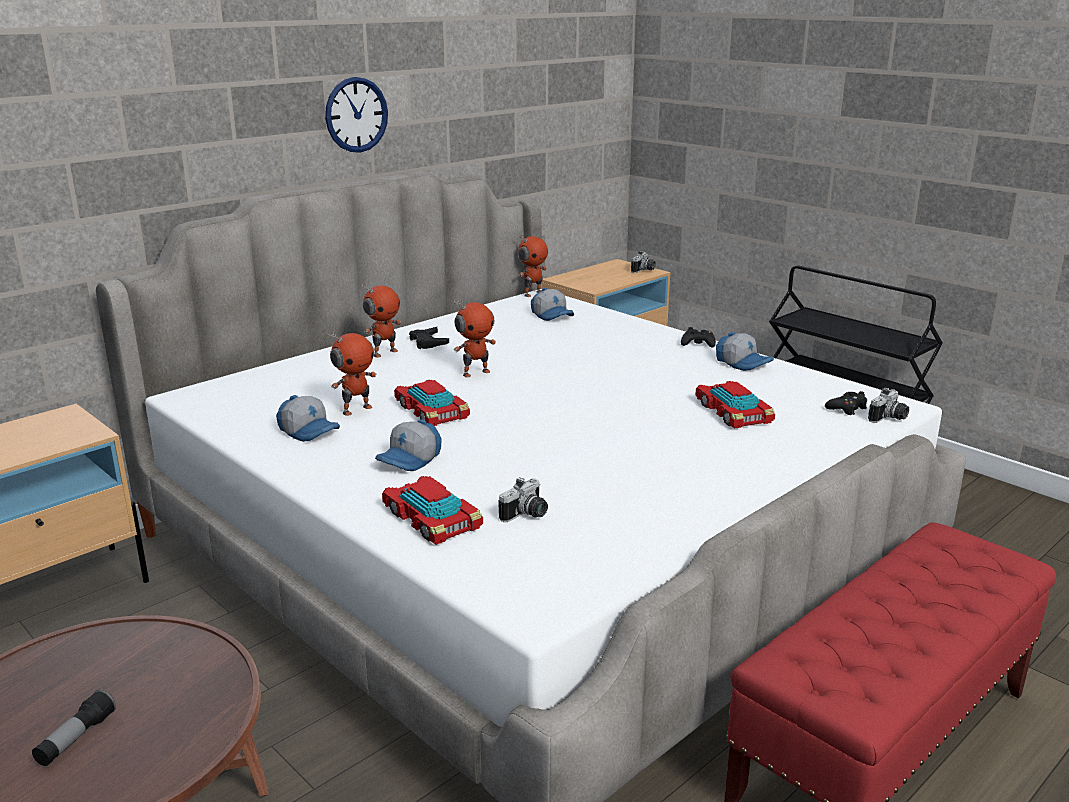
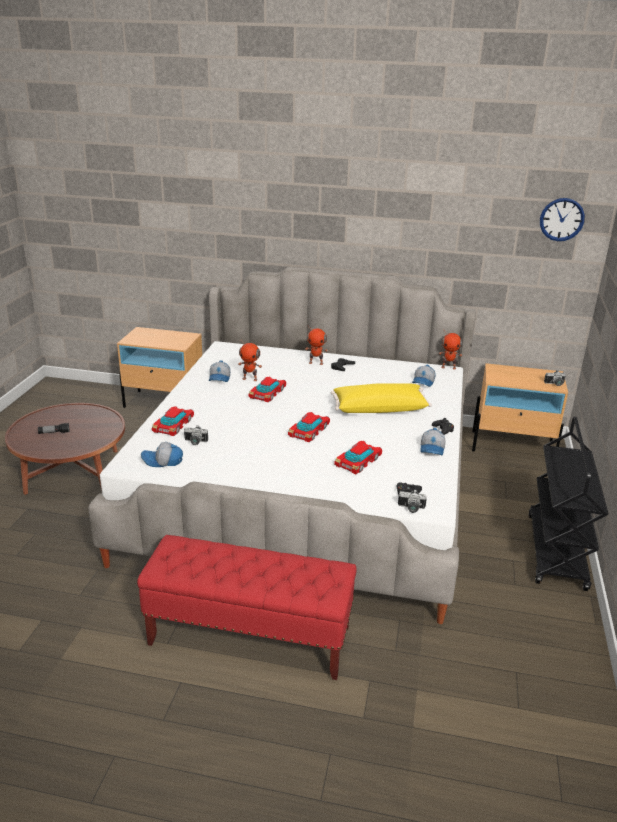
camera: 55 degrees right, 5 degrees up
wall clock [325,77,388,153] -> wall clock moved to [540,198,585,241]
cap [375,419,442,471] -> cap moved to [141,442,183,467]
toy robot [454,300,496,378] -> none
none -> toy car [288,412,330,442]
none -> yellow pillow [331,383,432,413]

